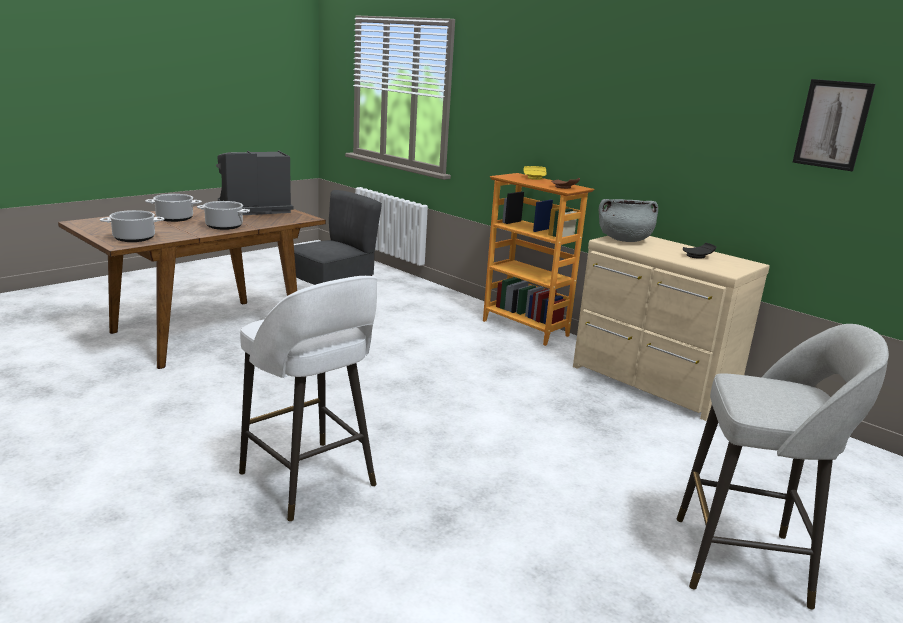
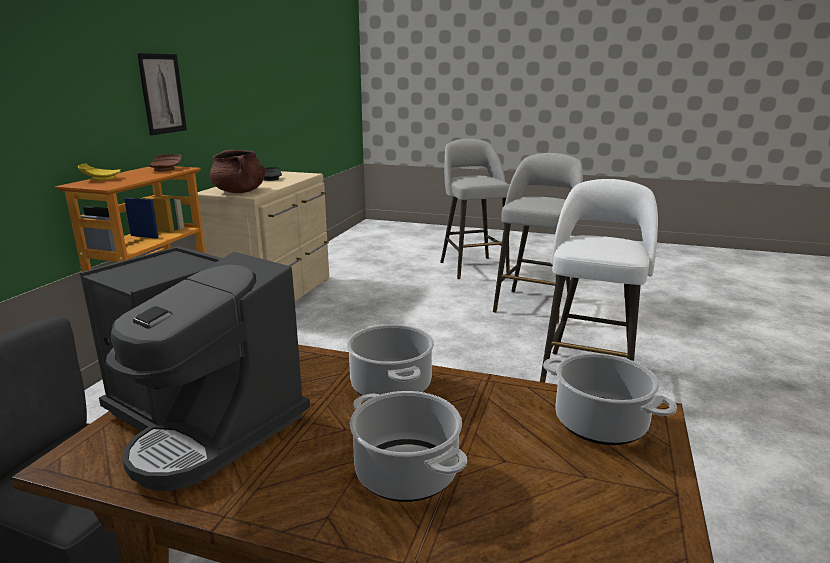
camera: 115 degrees left, 0 degrees up
grey cooking pot [599,199,658,242] -> brown cooking pot [210,150,265,193]
picture [792,79,875,171] -> picture moved to [137,53,187,135]
none -> grey stool [493,153,583,324]

